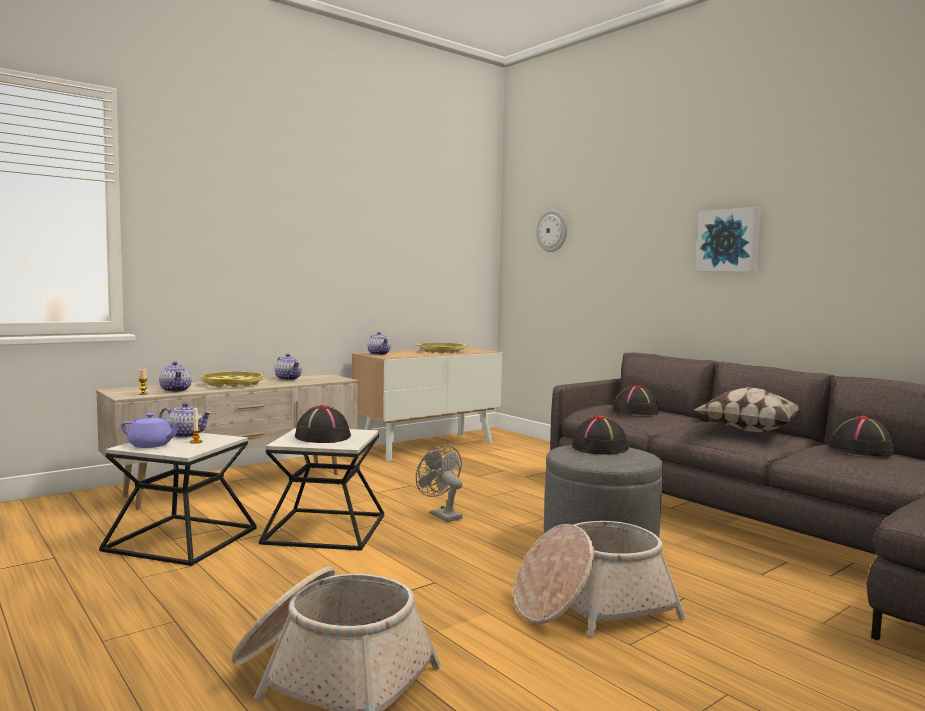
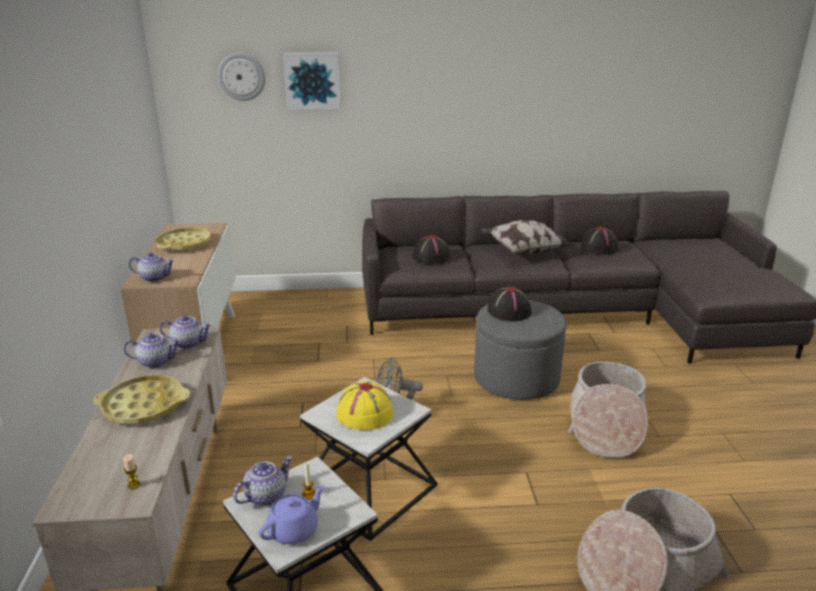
camera: 55 degrees left, 20 degrees up
teapot [159,361,192,392] -> teapot moved to [160,315,212,349]
black hat [295,405,351,443] -> yellow hat [336,381,394,430]
picture [696,207,761,272] -> picture moved to [283,52,341,110]

